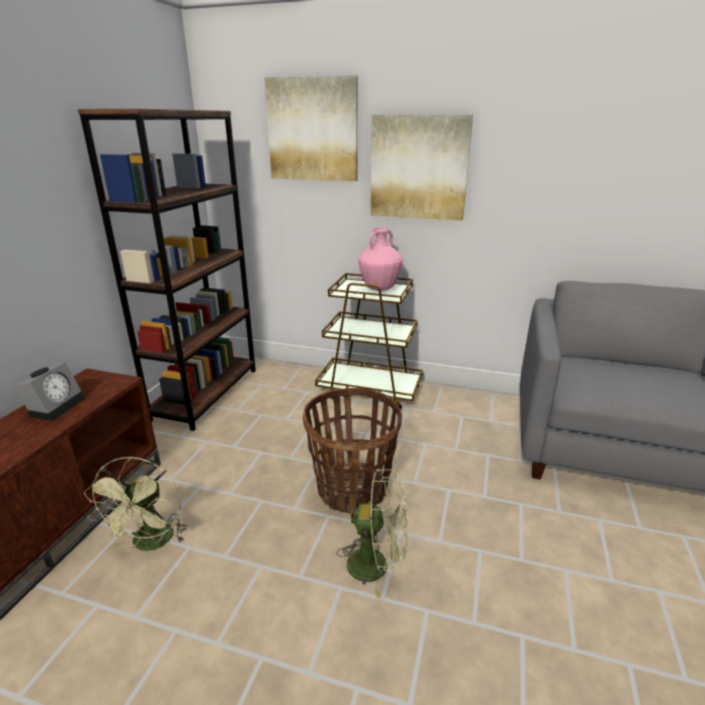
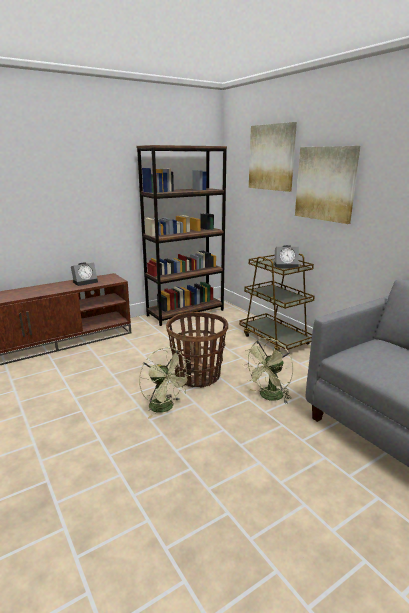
camera: 40 degrees right, 5 degrees down
green fan [84,457,188,551] -> green fan moved to [245,338,294,404]
pink vase [358,227,403,291] -> alarm clock [274,245,299,269]

